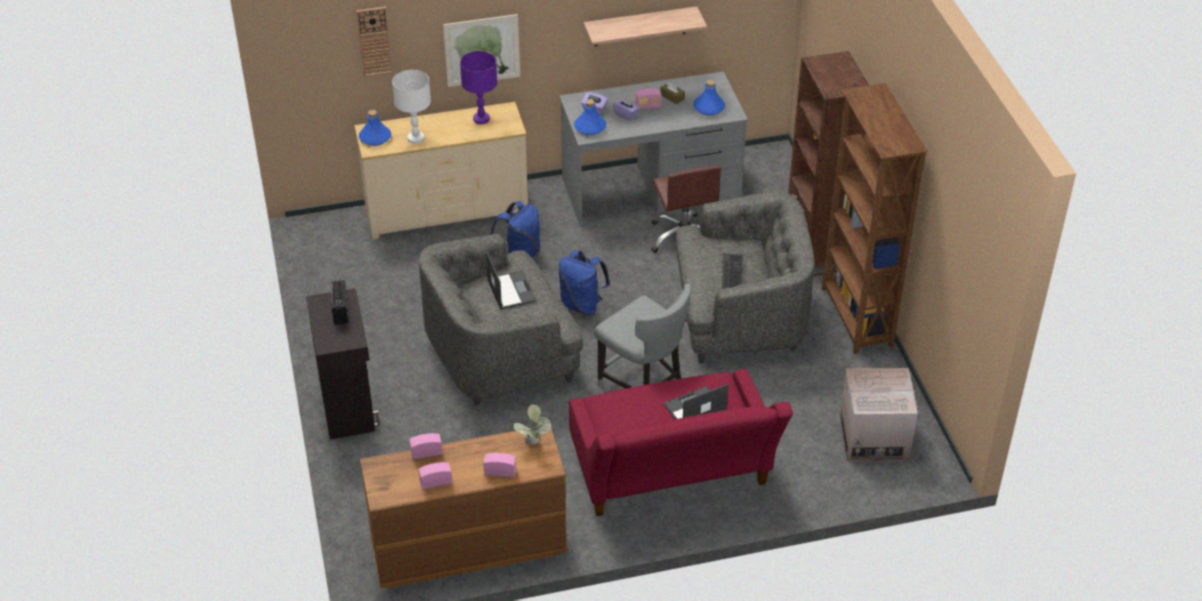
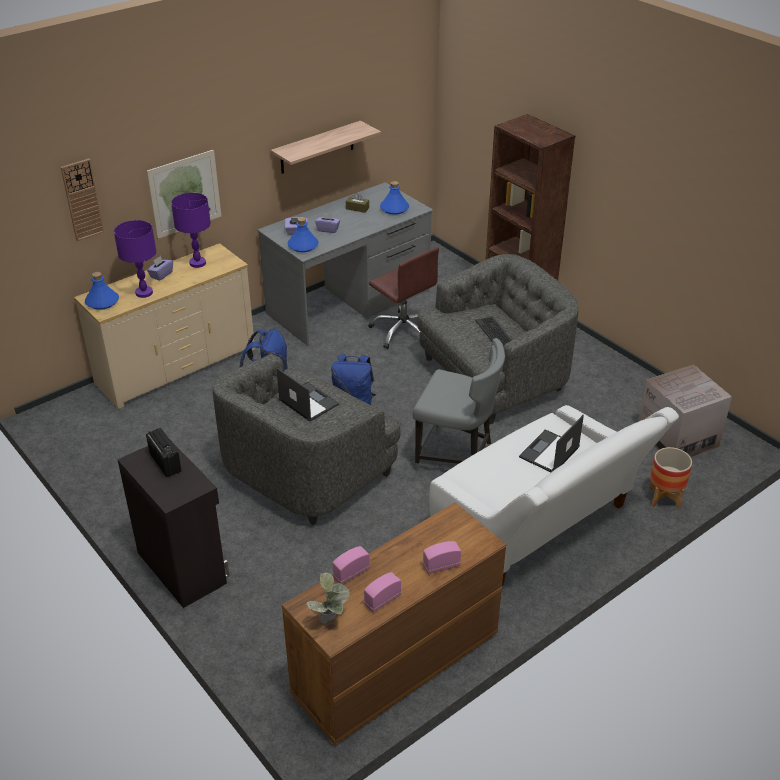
camera: 25 degrees left, 5 degrees down
white table lamp [392,70,431,144] -> purple table lamp [114,220,156,298]
potted plant [514,404,551,445] -> potted plant moved to [306,572,350,624]
red sofa [569,369,793,516] -> white sofa [430,405,679,586]
radio [636,88,662,109] -> none
brown bookcase [822,83,928,354] -> none
none -> purple tissue box [147,256,173,281]
none -> planter [649,447,692,509]

